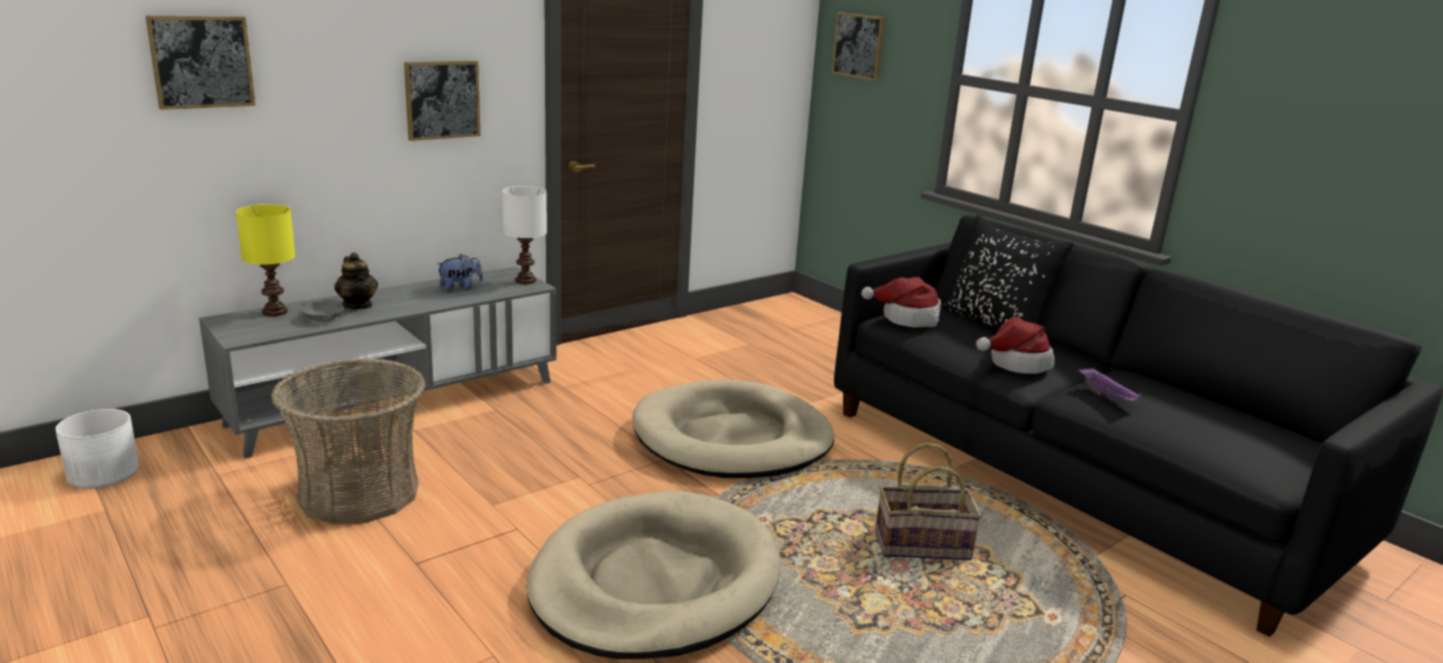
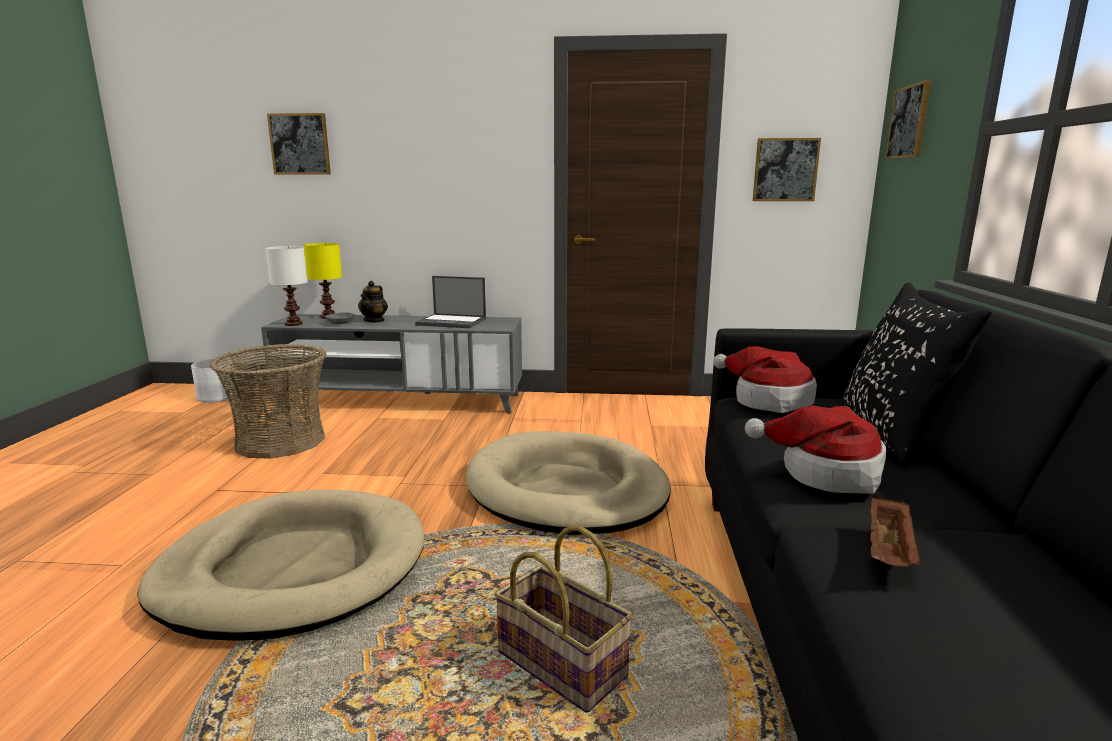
camera: 45 degrees right, 5 degrees down
picture [404,61,480,141] -> picture moved to [753,138,821,201]
plush toy [437,254,483,292] -> laptop [415,276,486,328]
white table lamp [502,186,547,284] -> white table lamp moved to [265,246,308,326]
purple tray [1078,368,1142,401] -> brown tray [870,494,921,567]

